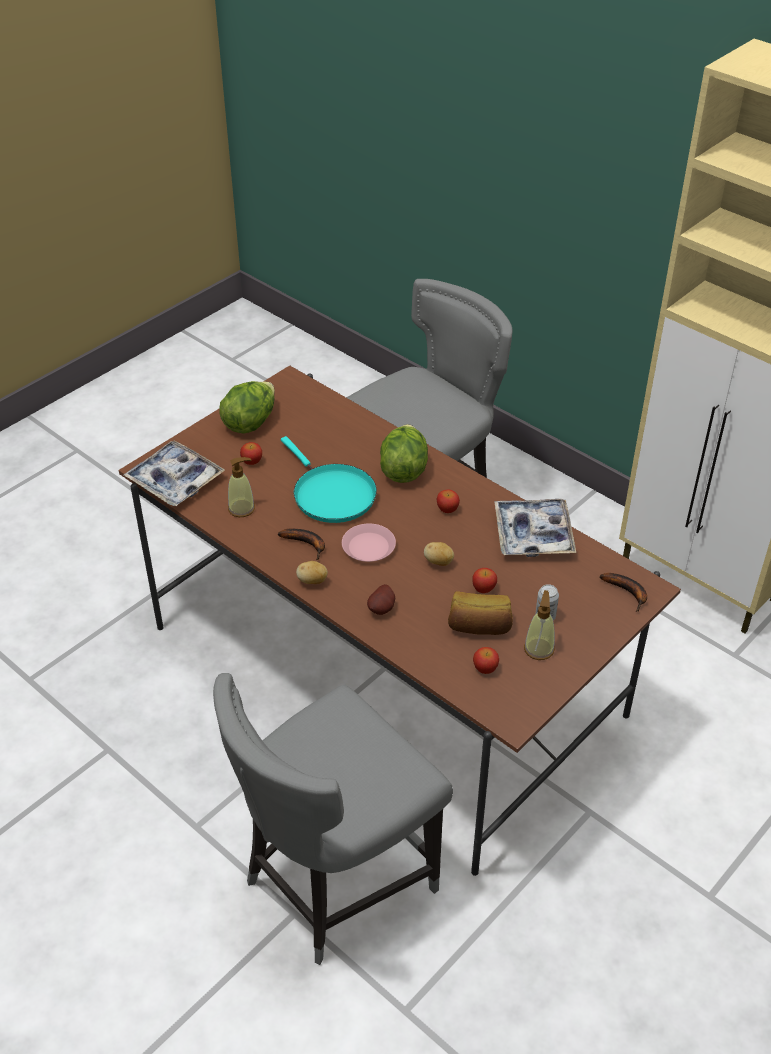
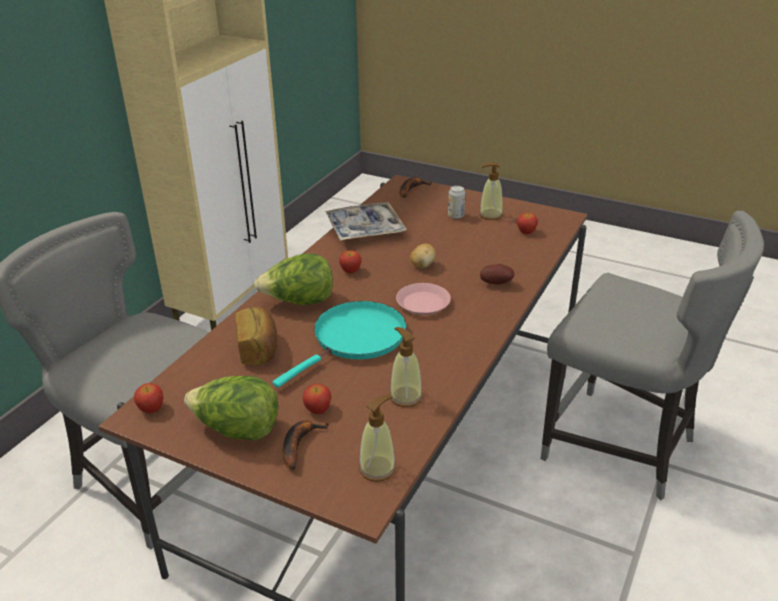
camera: 105 degrees left, 10 degrees down
tray [124,441,225,506] -> soap dispenser [359,395,396,482]
banana [278,529,325,560] -> banana moved to [283,420,329,470]
potato [296,561,328,584] -> none
bread [448,591,513,635] -> bread moved to [235,307,277,365]
apple [472,568,497,593] -> apple moved to [134,383,163,413]

